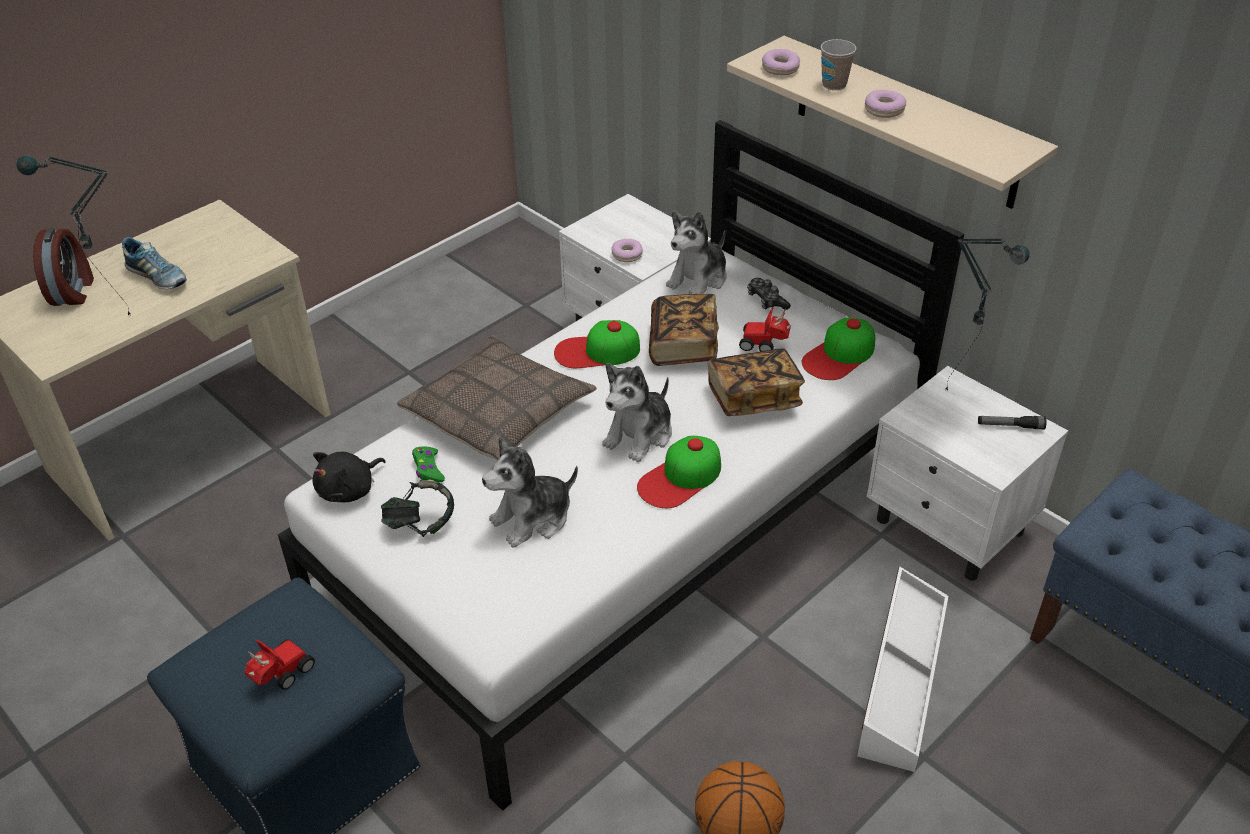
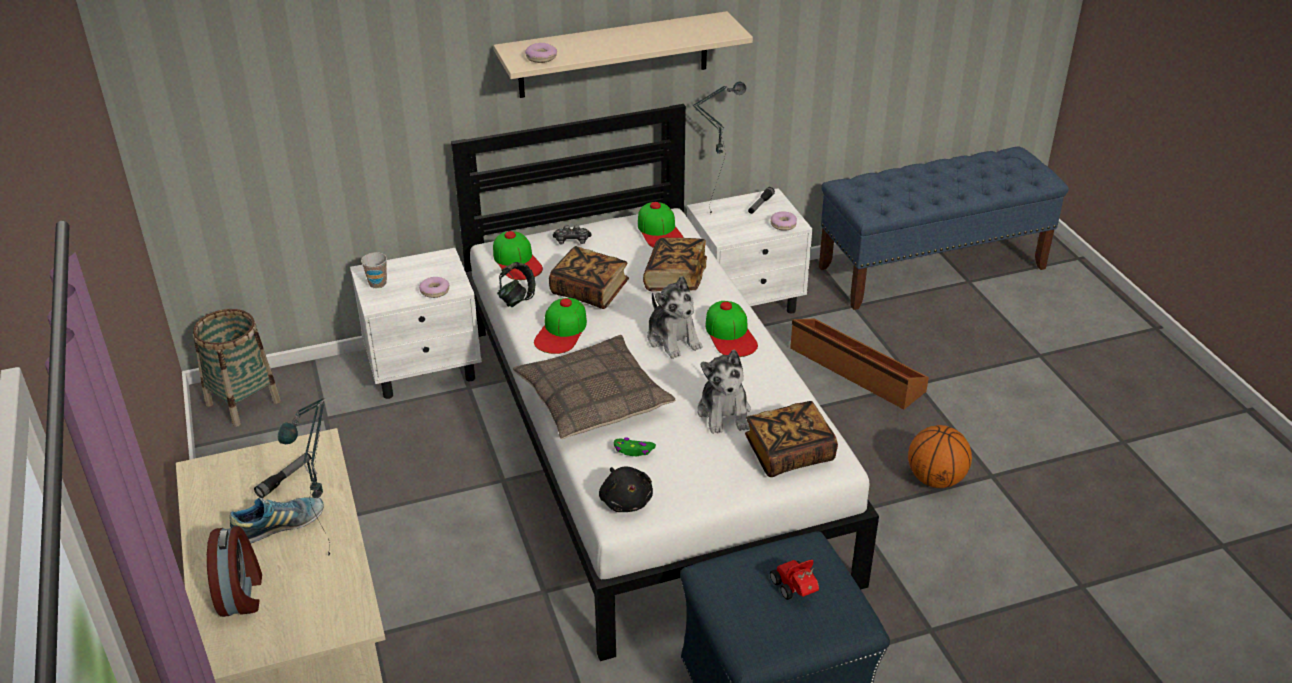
camera: 65 degrees left, 5 degrees down
alarm clock [33,228,94,306] -> alarm clock turned 60 degrees clockwise [207,526,262,617]
headphones [381,479,454,537] -> headphones moved to [497,262,535,307]
plush toy [666,211,726,294] -> cap [493,231,543,280]
toy car [739,307,791,351] -> none
cup [821,39,856,90] -> cup moved to [361,252,387,288]
white storage box [857,567,948,772] -> brown storage box [790,318,929,409]
donut [865,90,906,118] -> donut moved to [771,211,797,231]
none -> basket [193,309,281,427]
none -> flashlight [254,453,311,498]
none -> book [745,401,838,477]

